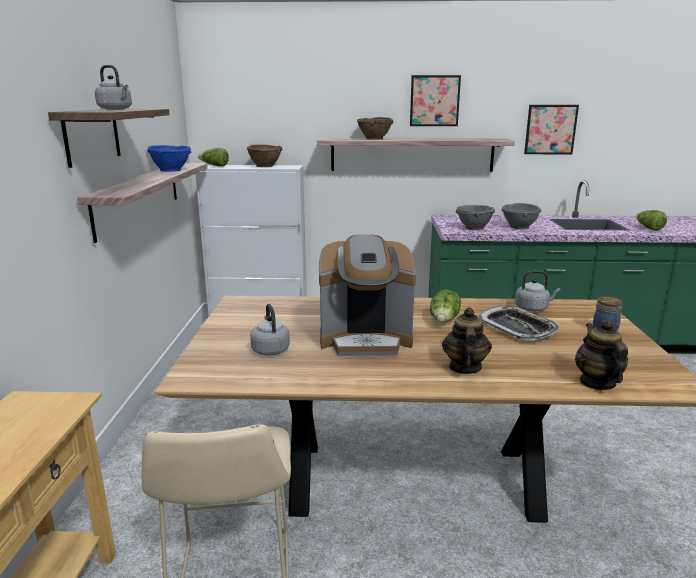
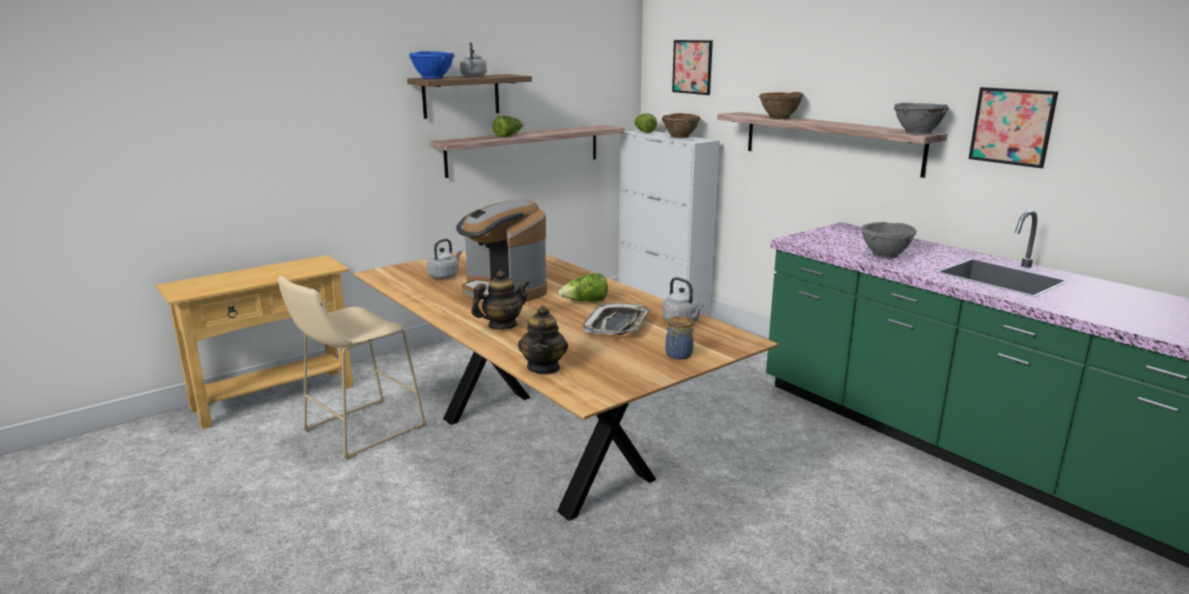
camera: 50 degrees right, 0 degrees up
blue bowl [147,145,191,172] -> blue bowl moved to [409,51,454,79]
picture [410,75,461,126] -> picture moved to [672,40,713,95]
grey bowl [455,205,495,230] -> grey bowl moved to [894,103,949,134]
teapot [575,320,628,390] -> teapot turned 135 degrees clockwise [518,306,568,375]
lettuce [636,210,667,231] -> lettuce moved to [492,116,524,137]

